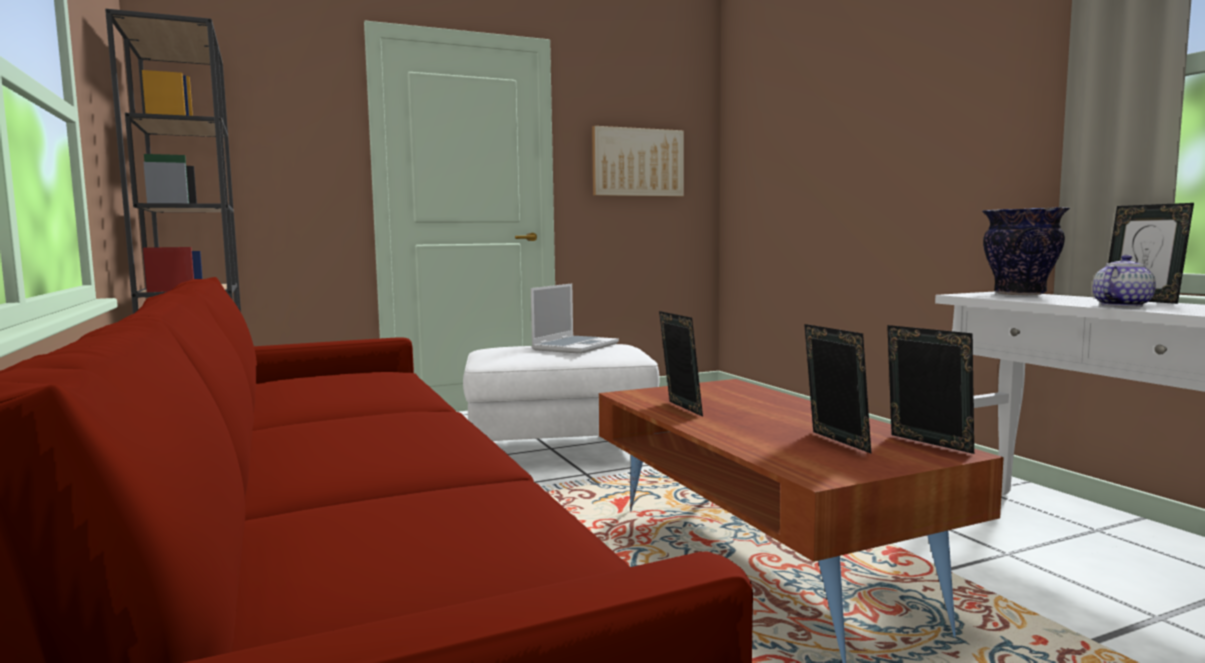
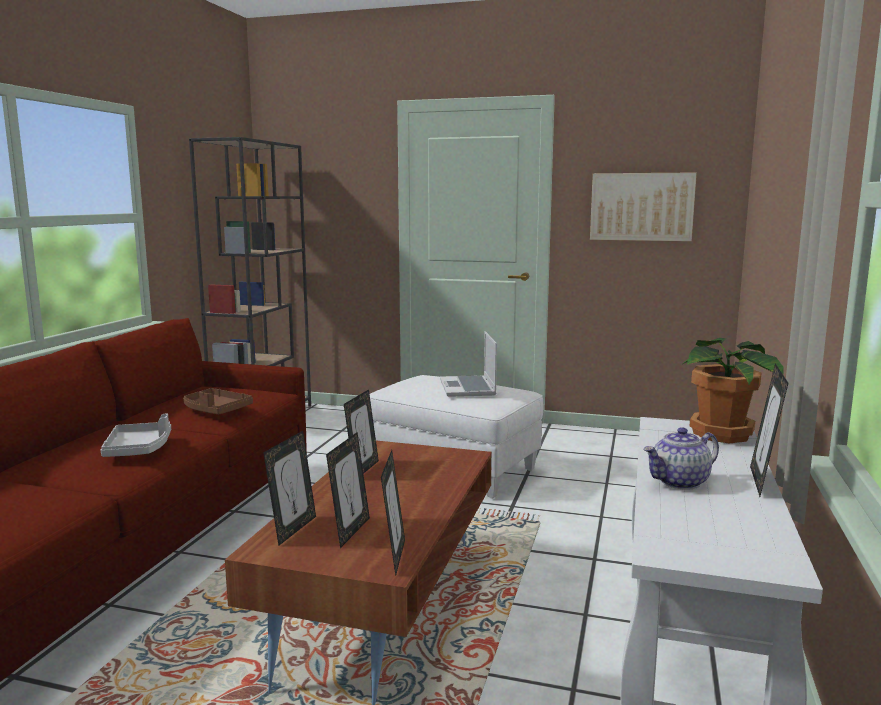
camera: 40 degrees right, 5 degrees up
laptop [531,283,619,354] -> laptop turned 105 degrees clockwise [440,331,497,397]
vase [982,207,1070,295] -> potted plant [683,338,784,443]
teapot [1093,255,1156,307] -> teapot turned 150 degrees clockwise [643,427,719,490]
none -> grey tray [101,414,171,457]
none -> brown tray [183,388,253,415]
none -> picture frame [263,431,316,545]

